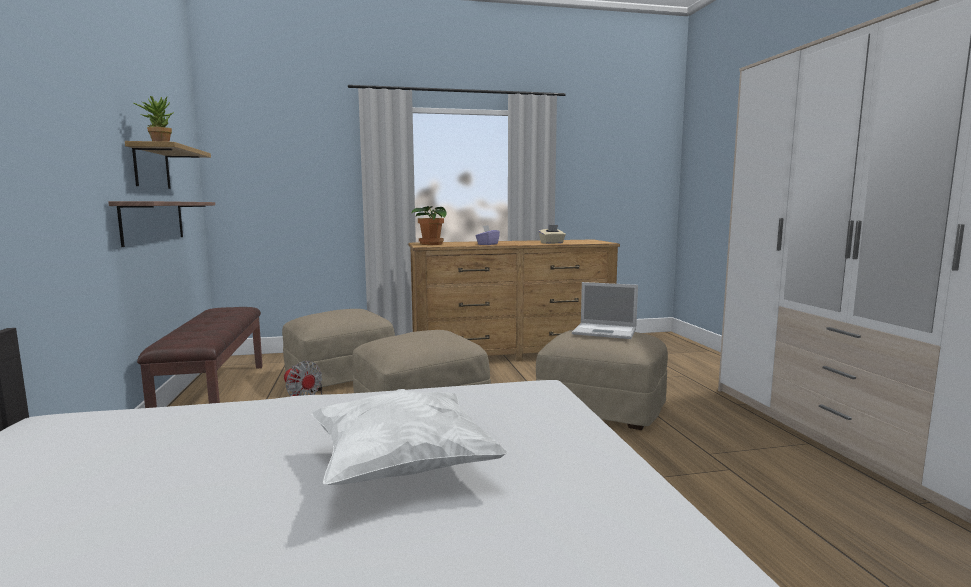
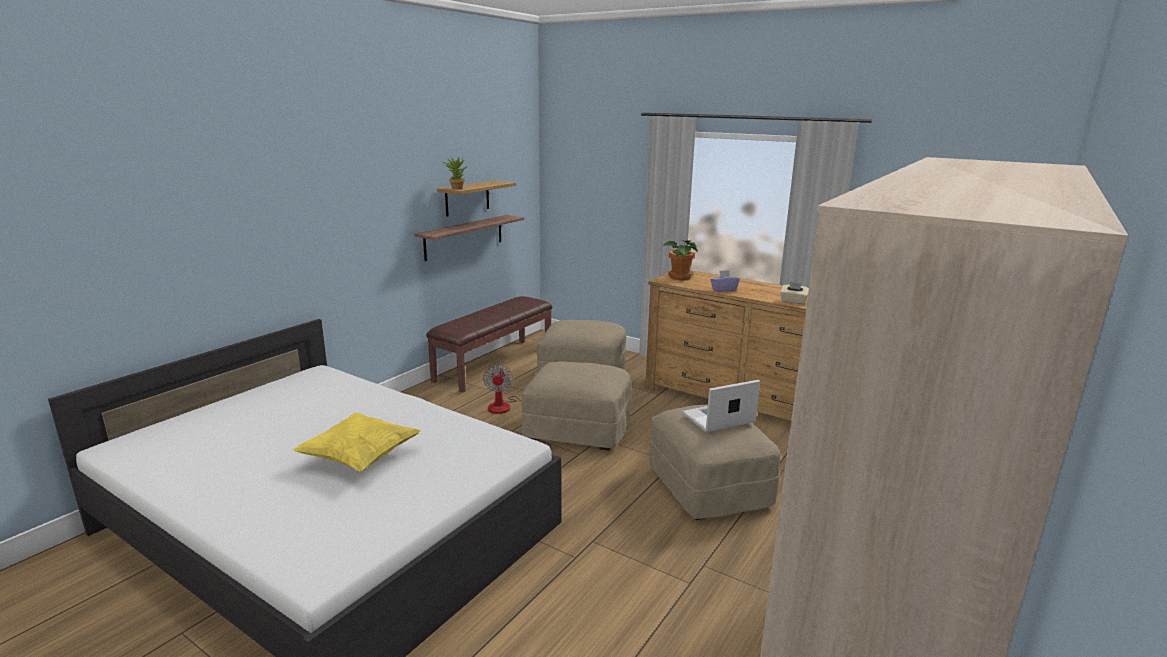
camera: 45 degrees right, 10 degrees up
white pillow [311,389,508,485] -> yellow pillow [293,413,421,472]
laptop [572,282,638,339] -> laptop turned 90 degrees clockwise [682,380,760,432]

